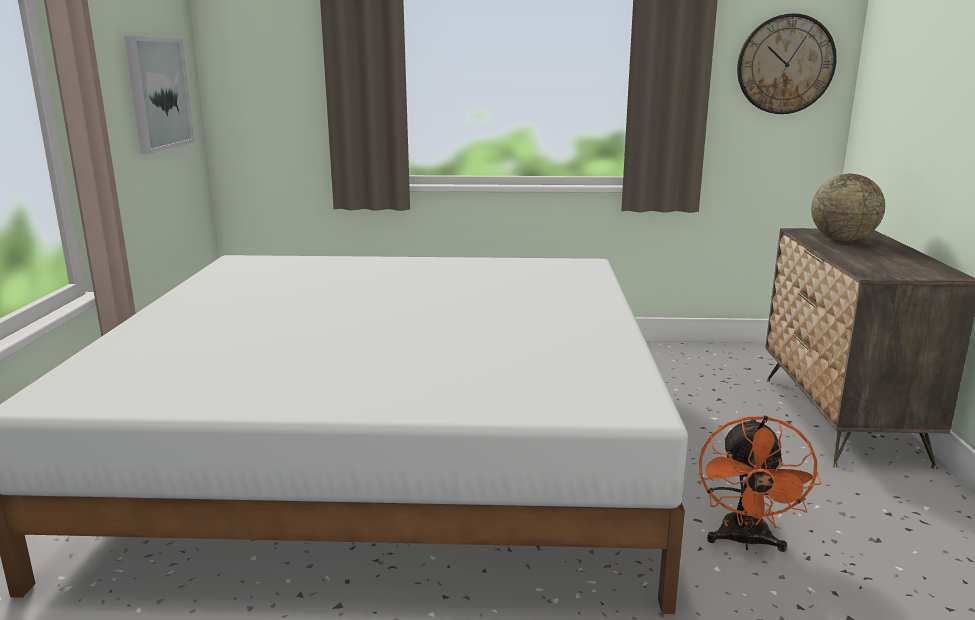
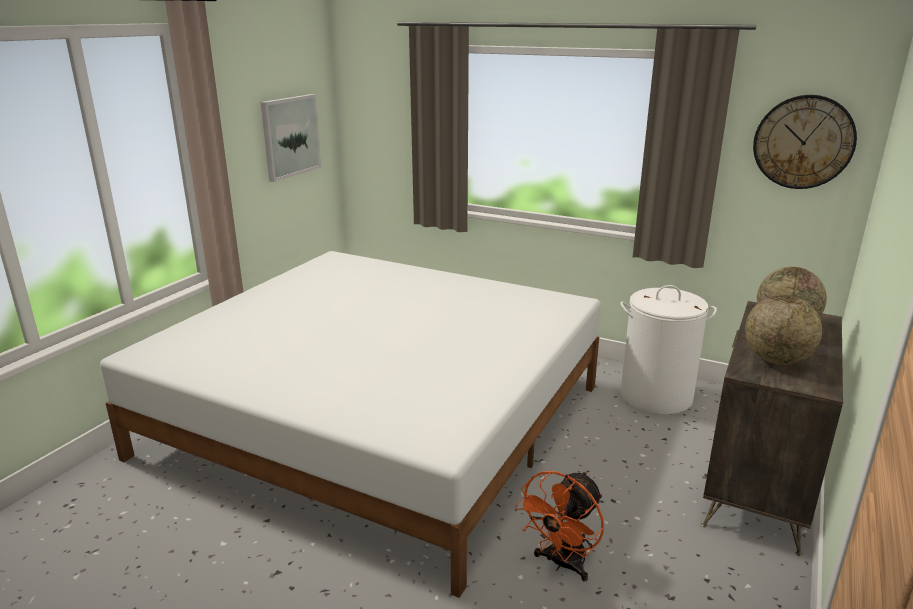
camera: 25 degrees right, 5 degrees up
none -> white laundry basket [621,285,717,414]
none -> globe [745,295,822,365]

